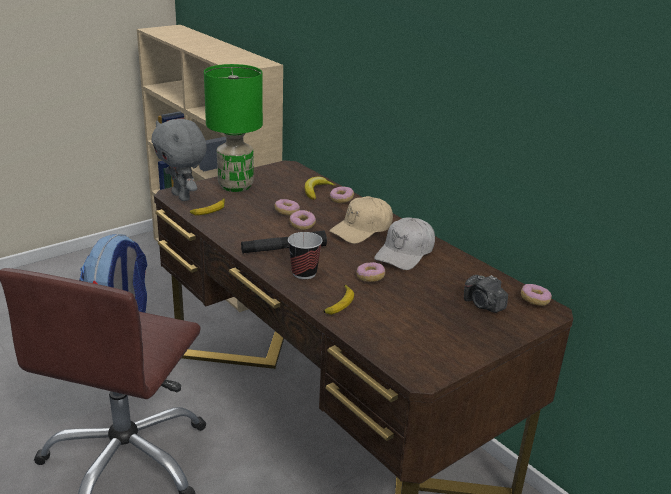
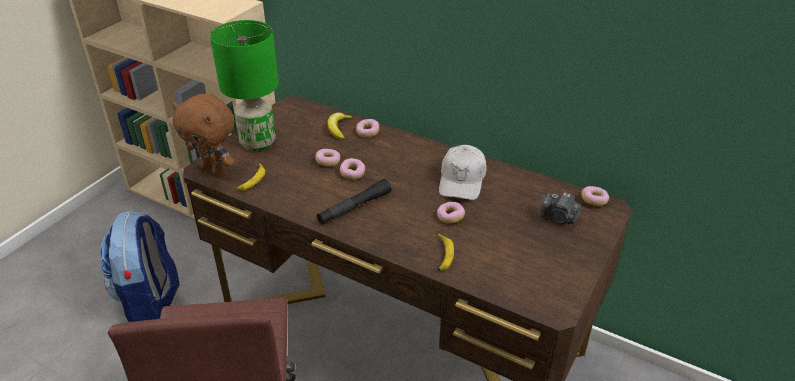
camera: 20 degrees left, 10 degrees up
grey plush toy [151,119,207,201] -> brown plush toy [172,94,235,176]
cup [288,232,323,279] -> none
beige cap [329,196,393,244] -> none

